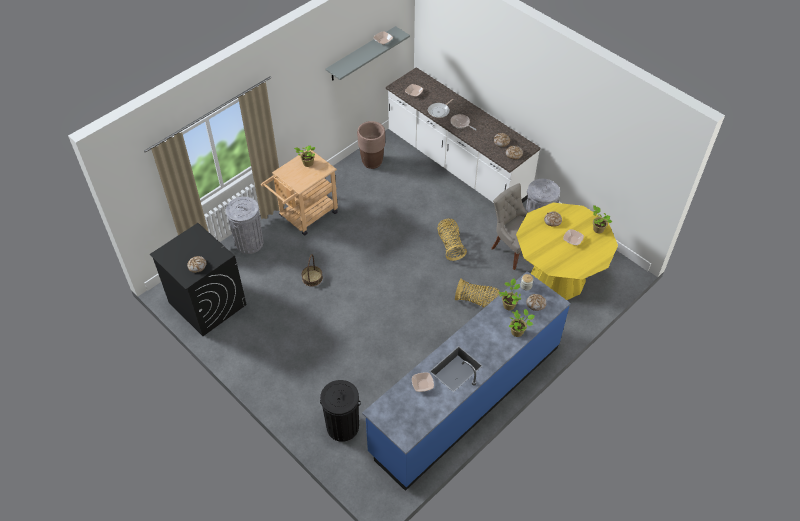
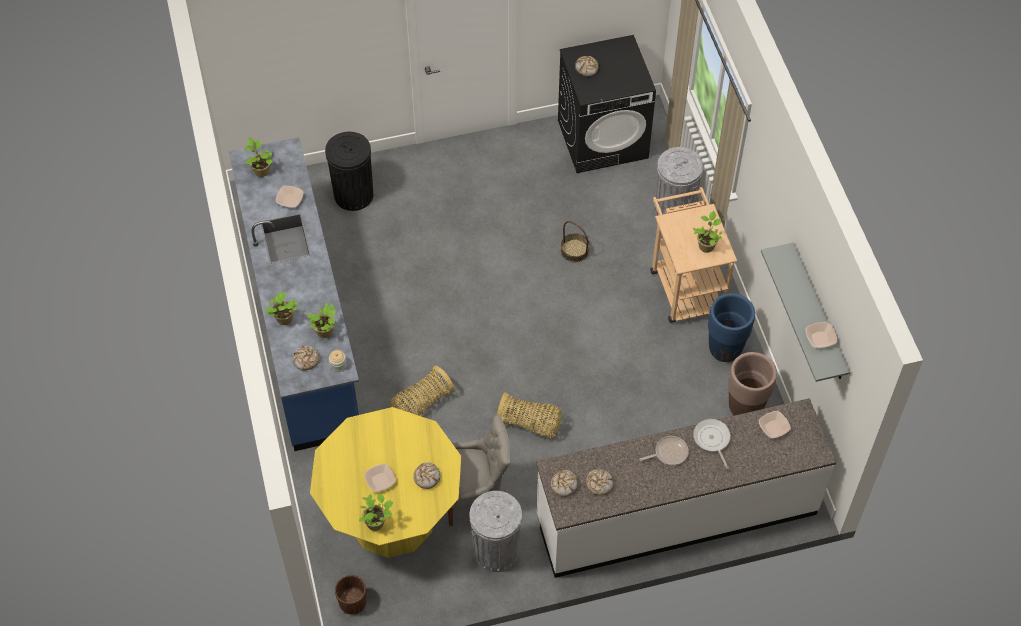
camera: 120 degrees right, 5 degrees up
none -> potted plant [245,137,273,177]
none -> brown planter [335,575,366,614]
none -> blue planter [708,293,755,362]

